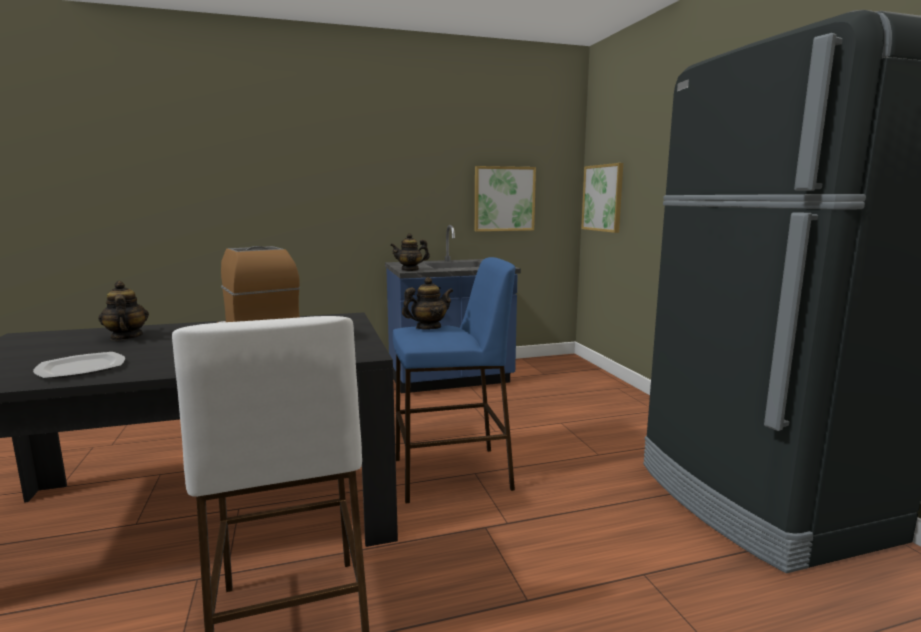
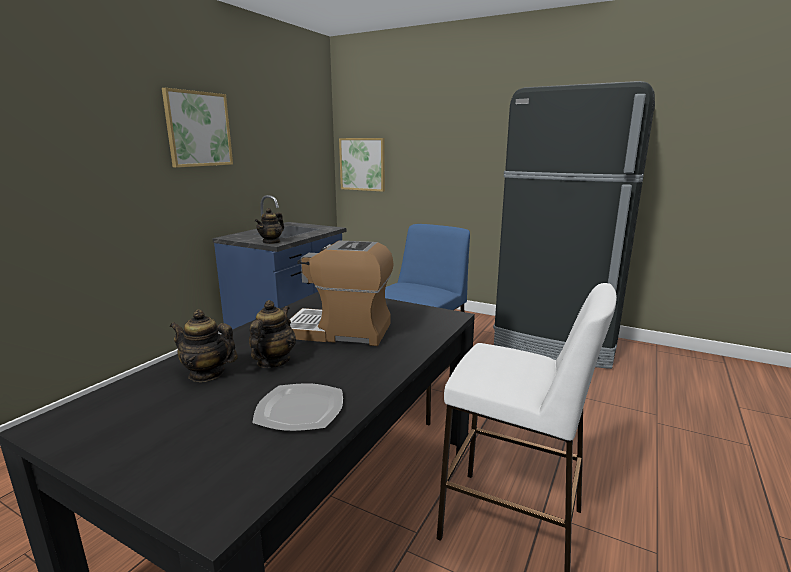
camera: 45 degrees left, 5 degrees up
teapot [402,277,453,329] -> teapot moved to [249,300,296,368]
picture [475,166,536,232] -> picture moved to [162,88,233,168]

